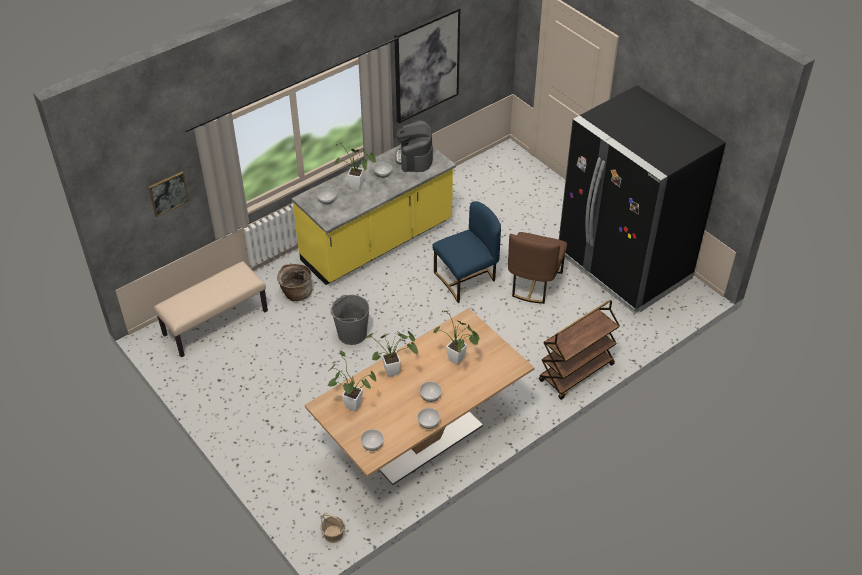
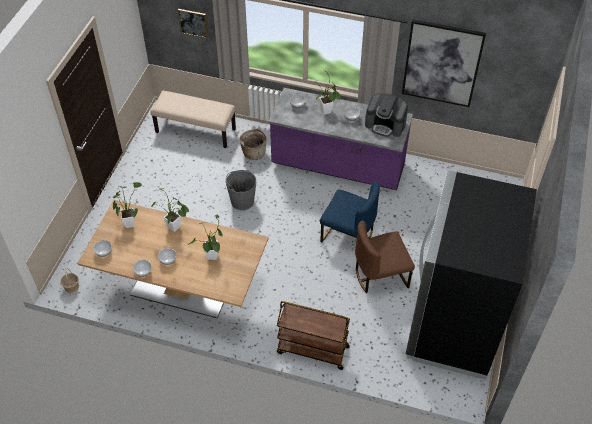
camera: 55 degrees right, 5 degrees up
yellow counter [292,145,456,285] -> purple counter [268,88,413,190]
coffee machine [395,120,433,172] -> coffee machine turned 120 degrees counterclockwise [365,93,408,137]

